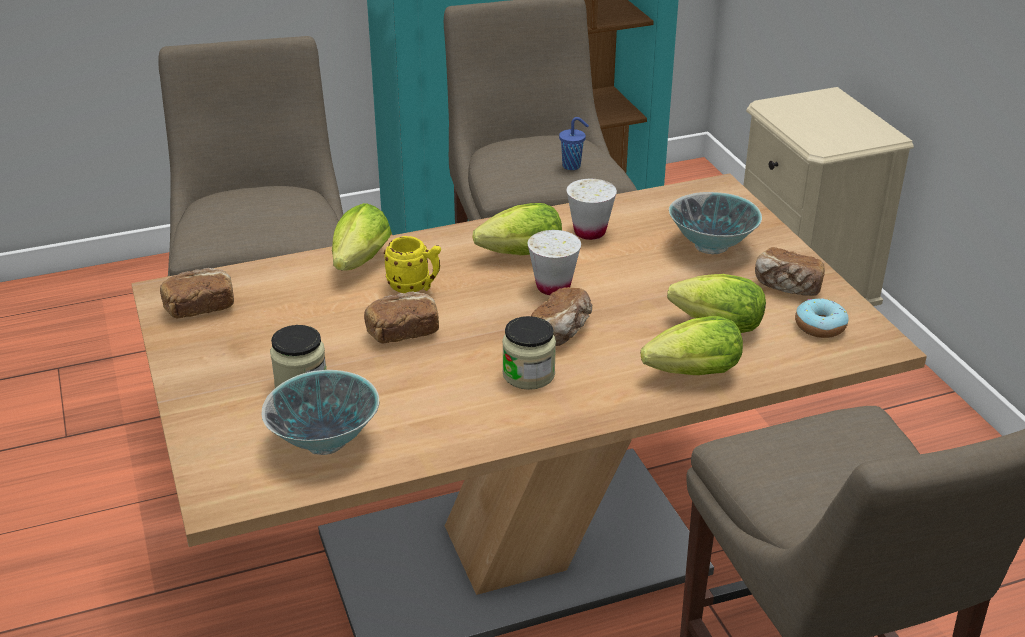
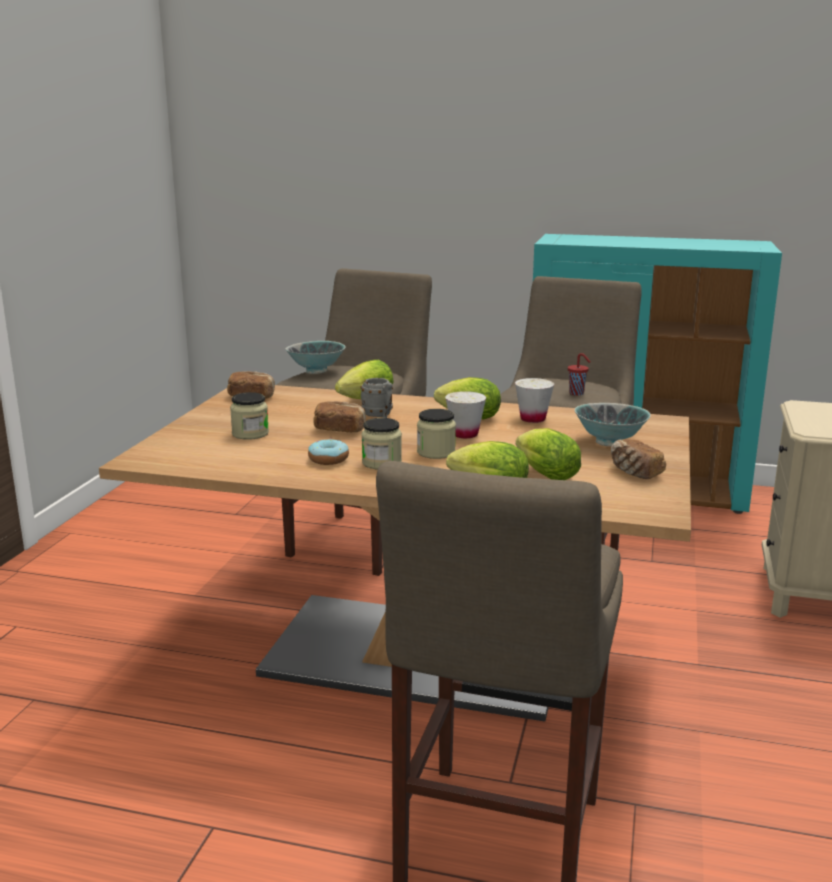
camera: 35 degrees right, 15 degrees down
bowl [262,370,379,455] -> bowl moved to [285,341,346,374]
yellow mug [384,236,441,293] -> grey mug [360,378,393,418]
bread [531,287,592,346] -> jar [417,409,456,459]
blue cup [559,117,589,170] -> red cup [568,353,591,396]
donut [795,298,849,338] -> donut moved to [308,439,349,465]

